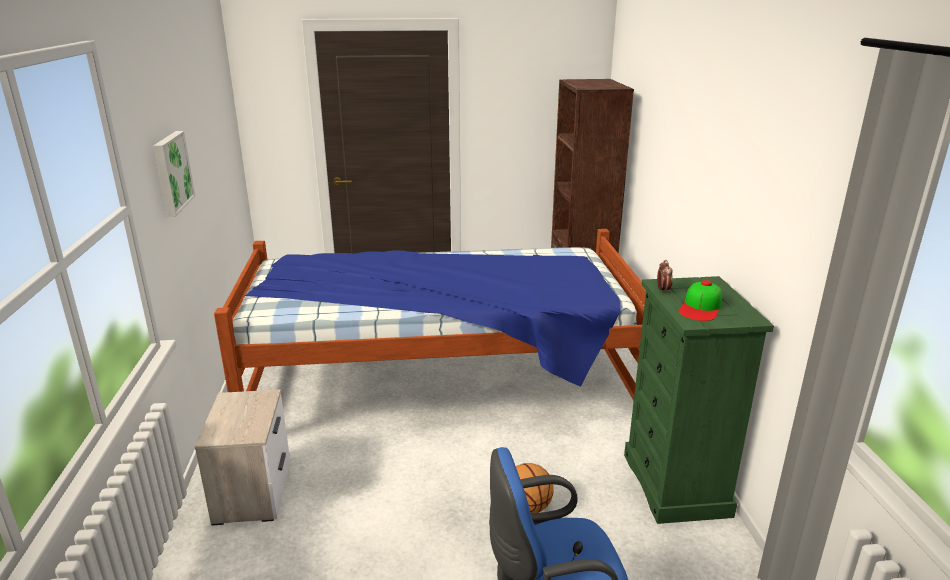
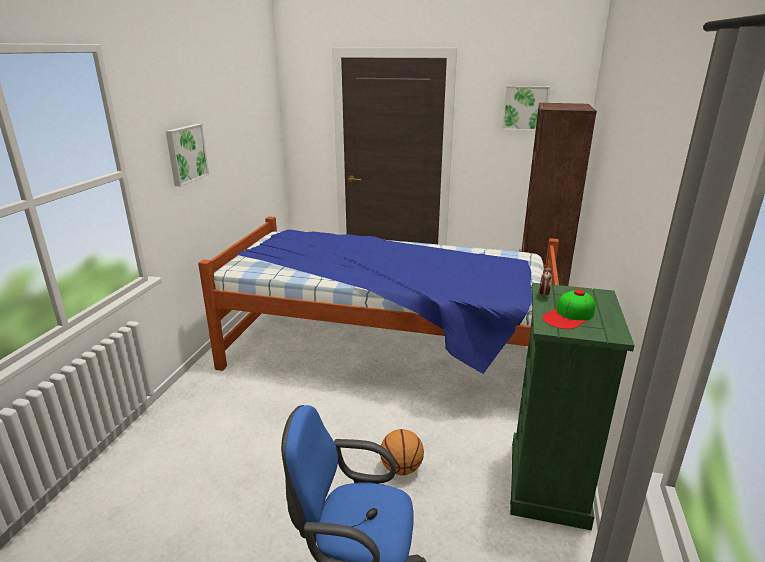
camera: 20 degrees right, 0 degrees up
nightstand [195,389,290,525] -> none
none -> picture [502,86,550,131]

